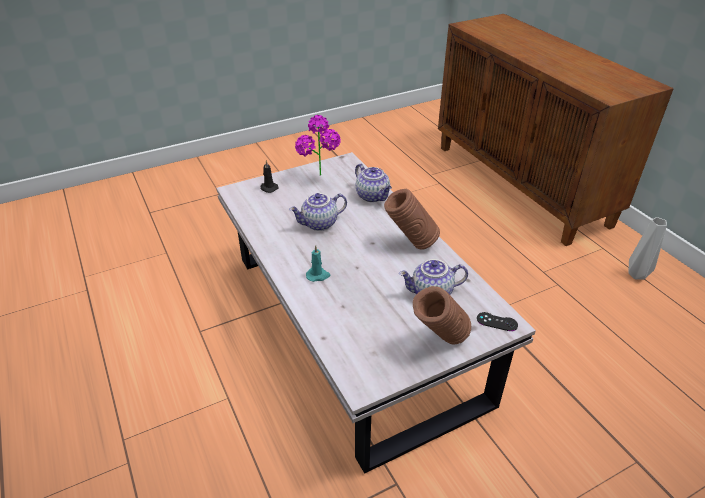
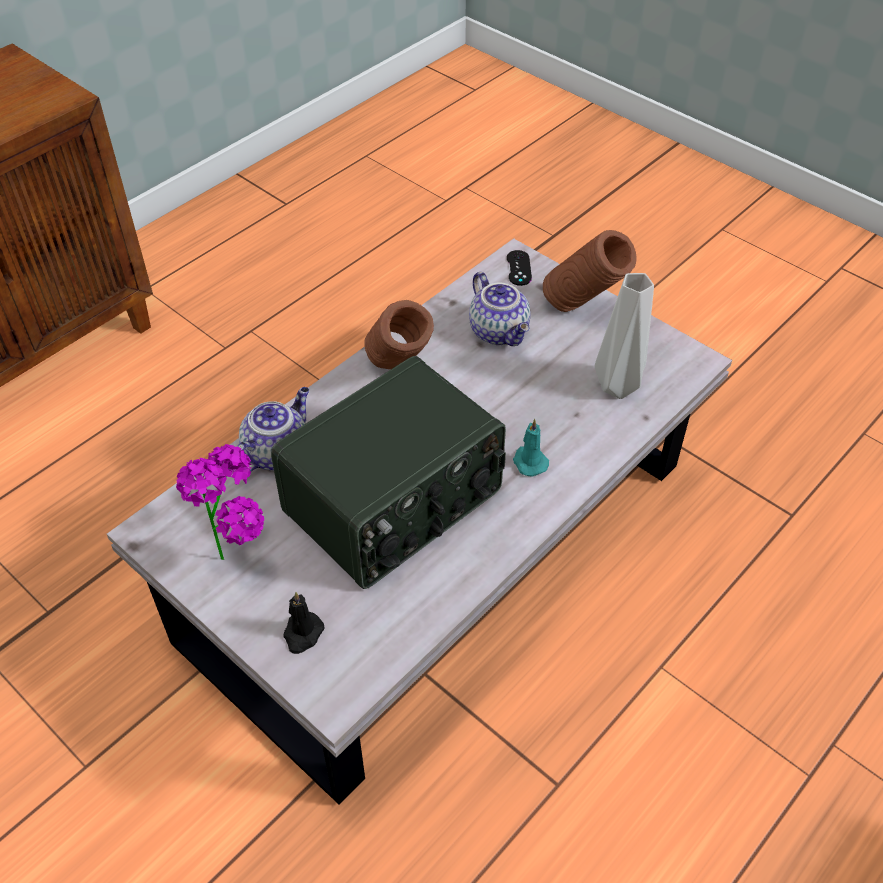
camera: 110 degrees left, 10 degrees up
teapot [289,193,347,231] -> radio [271,356,506,589]
grey vase [629,217,667,280] -> grey vase moved to [595,273,654,399]

